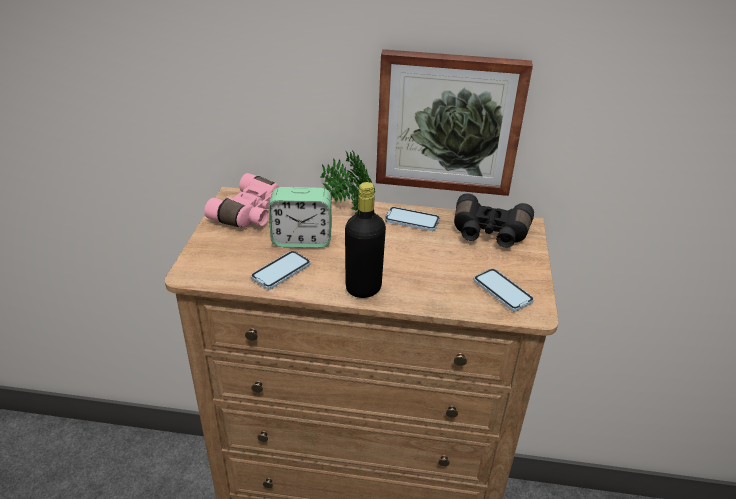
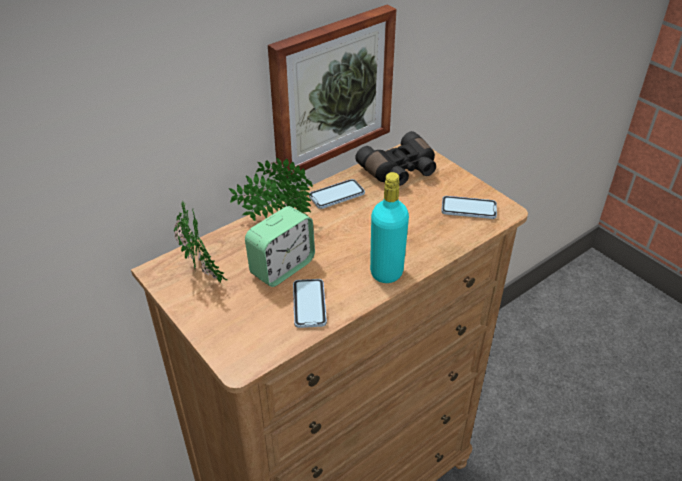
camera: 45 degrees left, 5 degrees up
pink binoculars [204,173,279,228] -> potted plant [174,201,228,285]
black bottle [345,182,386,298] -> turquoise bottle [370,172,409,283]

